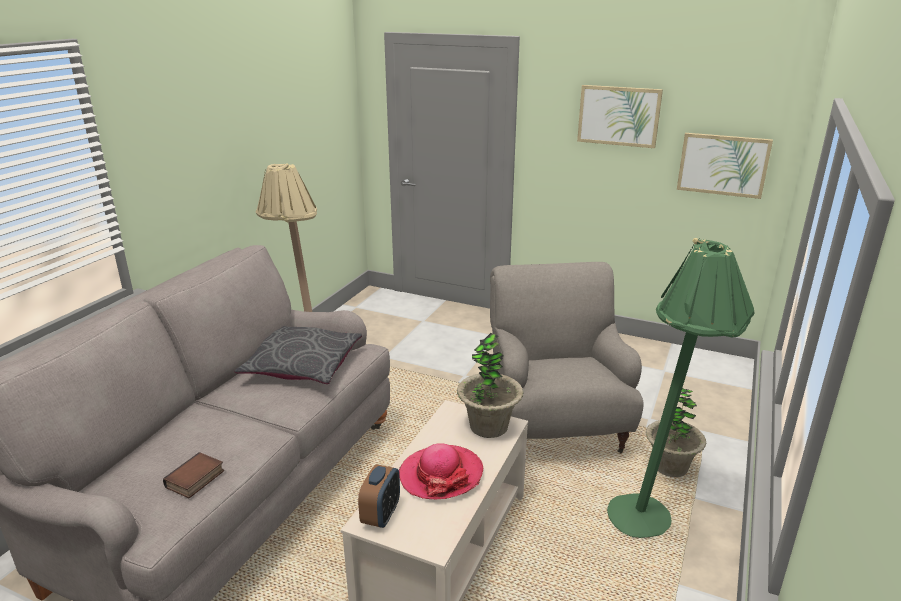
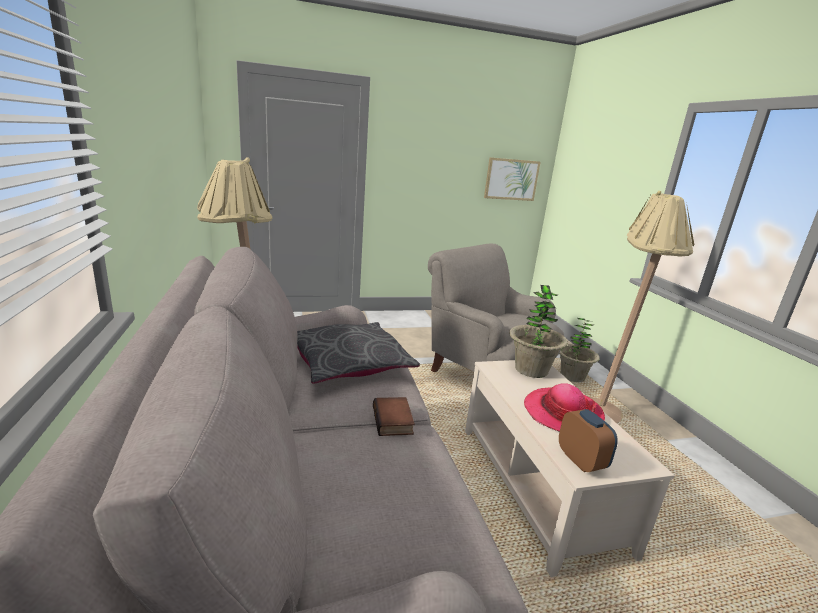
camera: 40 degrees left, 5 degrees down
book [163,452,224,498] -> book moved to [373,397,415,436]
picture [577,85,663,148] -> none
green floor lamp [607,237,755,538] -> beige floor lamp [589,191,694,423]

